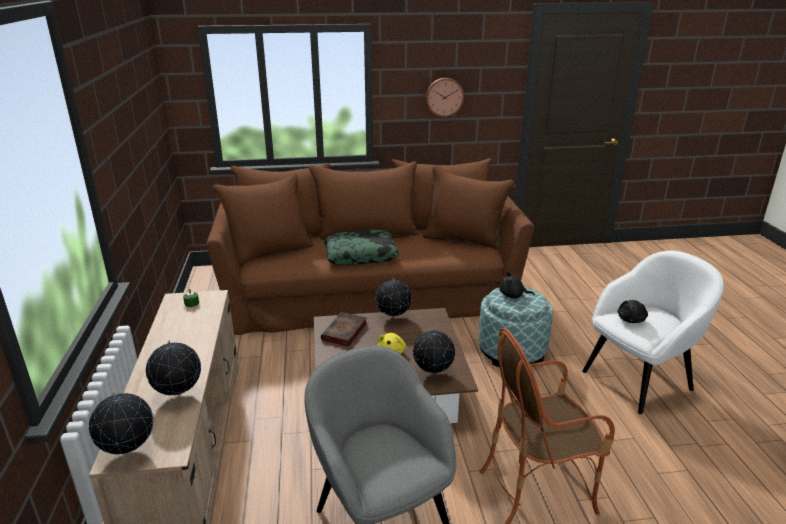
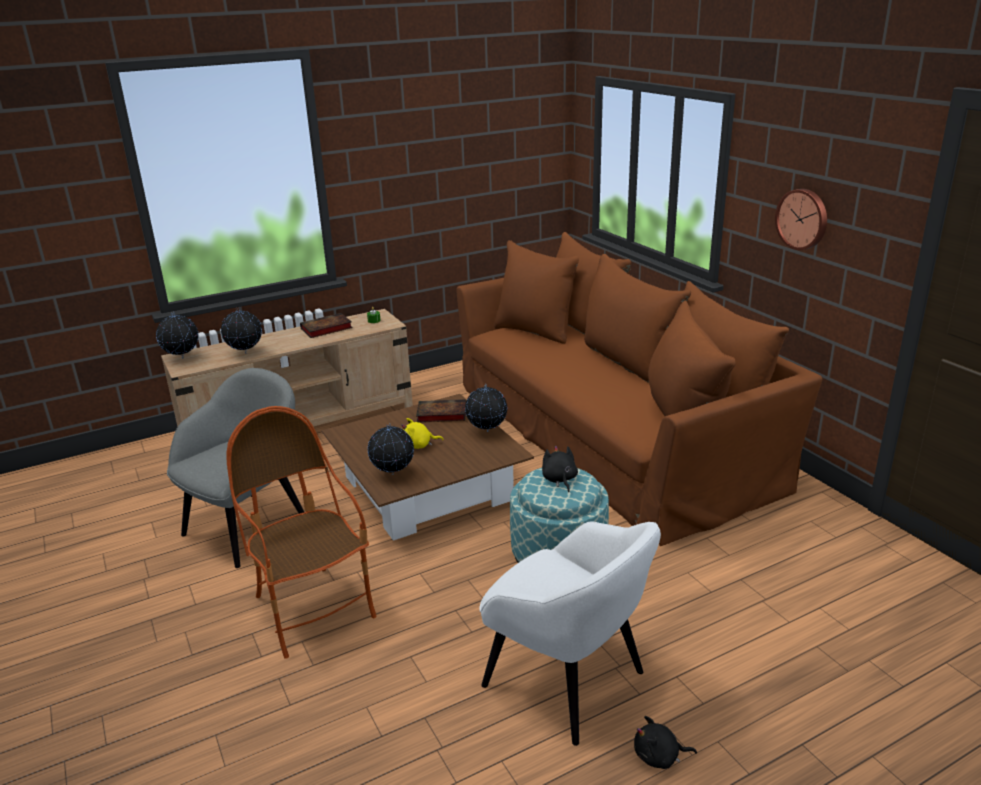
camera: 70 degrees right, 0 degrees up
pillow [324,230,399,265] -> none
black plush toy [617,300,648,323] -> black plush toy moved to [634,716,697,769]
none -> book [300,313,353,338]

